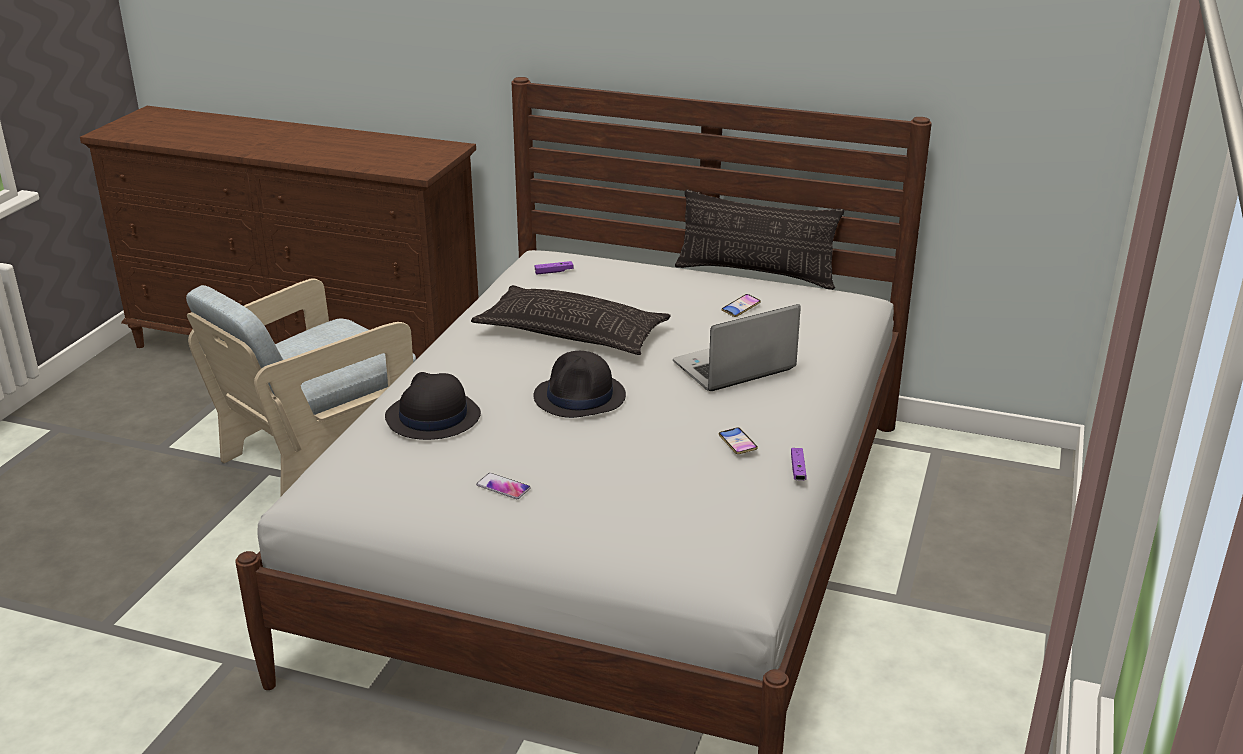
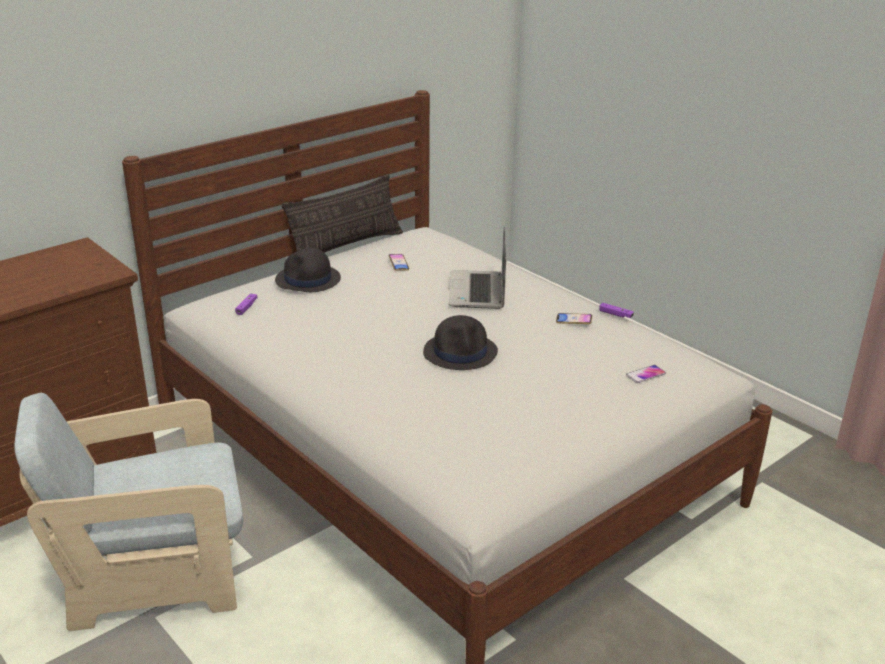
camera: 60 degrees left, 0 degrees up
beige armchair [186,279,416,496] -> beige armchair turned 90 degrees clockwise [14,393,243,631]
black hat [385,372,481,440] -> black hat moved to [275,247,341,292]
pillow [471,285,671,355] -> none
phone [476,473,531,499] -> phone moved to [626,365,666,383]

